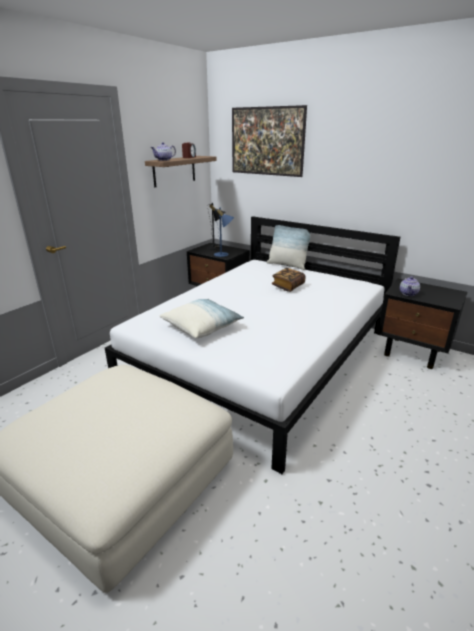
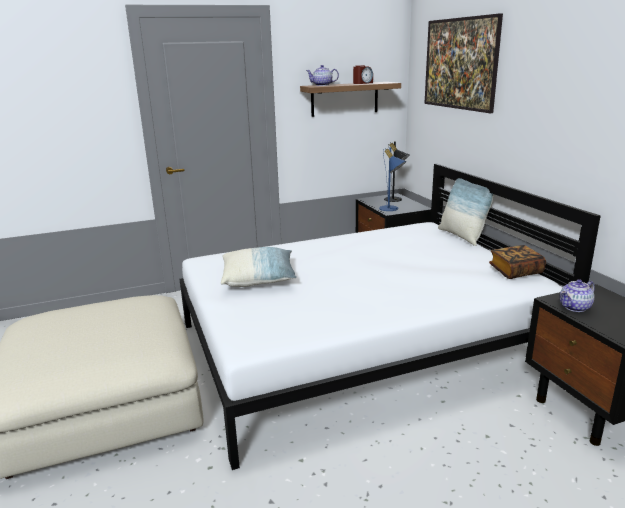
camera: 35 degrees right, 5 degrees down
book [271,268,306,292] -> book moved to [489,245,546,279]

